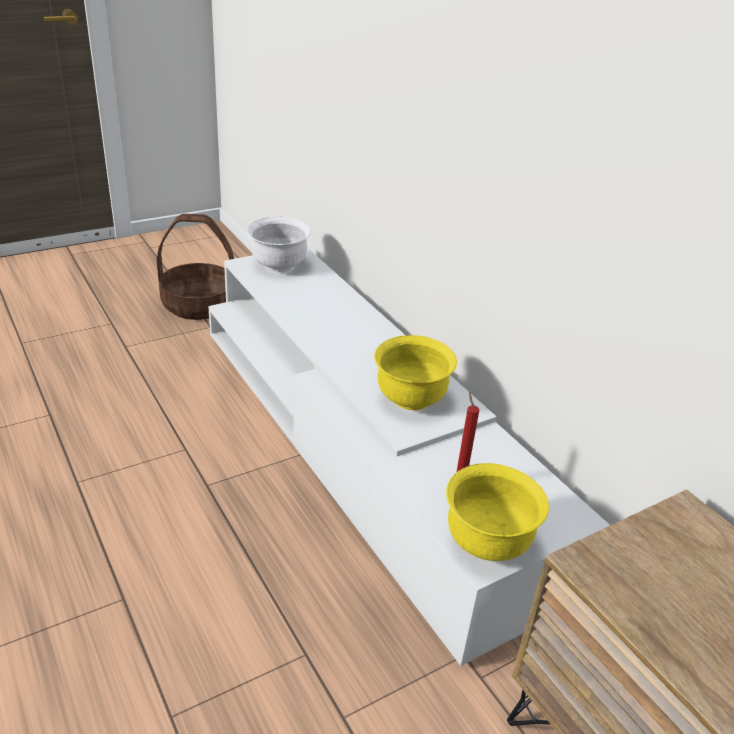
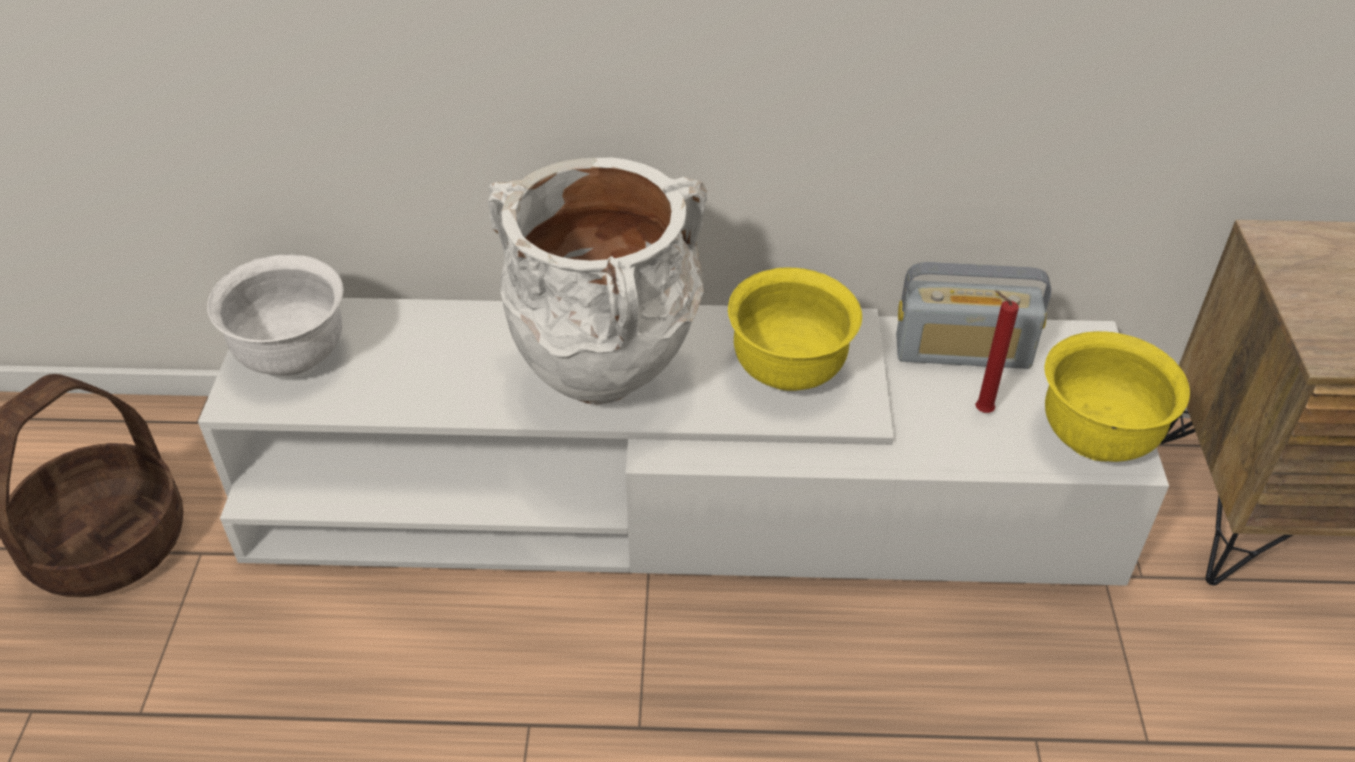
camera: 55 degrees left, 10 degrees up
none -> white vase [487,158,707,404]
none -> radio [896,262,1051,369]

